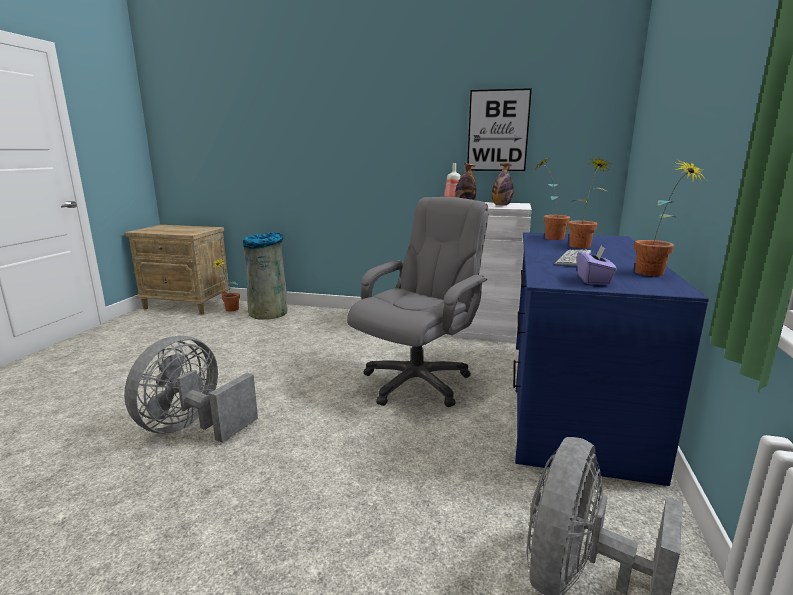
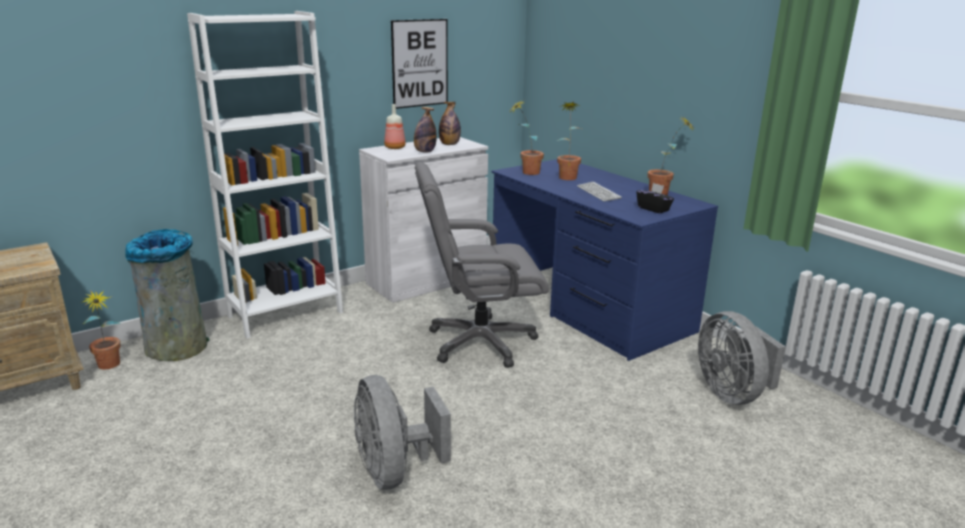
camera: 50 degrees left, 5 degrees up
grey office chair [347,197,488,407] -> grey office chair turned 90 degrees counterclockwise [415,162,549,368]
purple tissue box [577,245,617,285] -> black tissue box [636,183,674,213]
none -> white bookcase [187,11,343,339]

